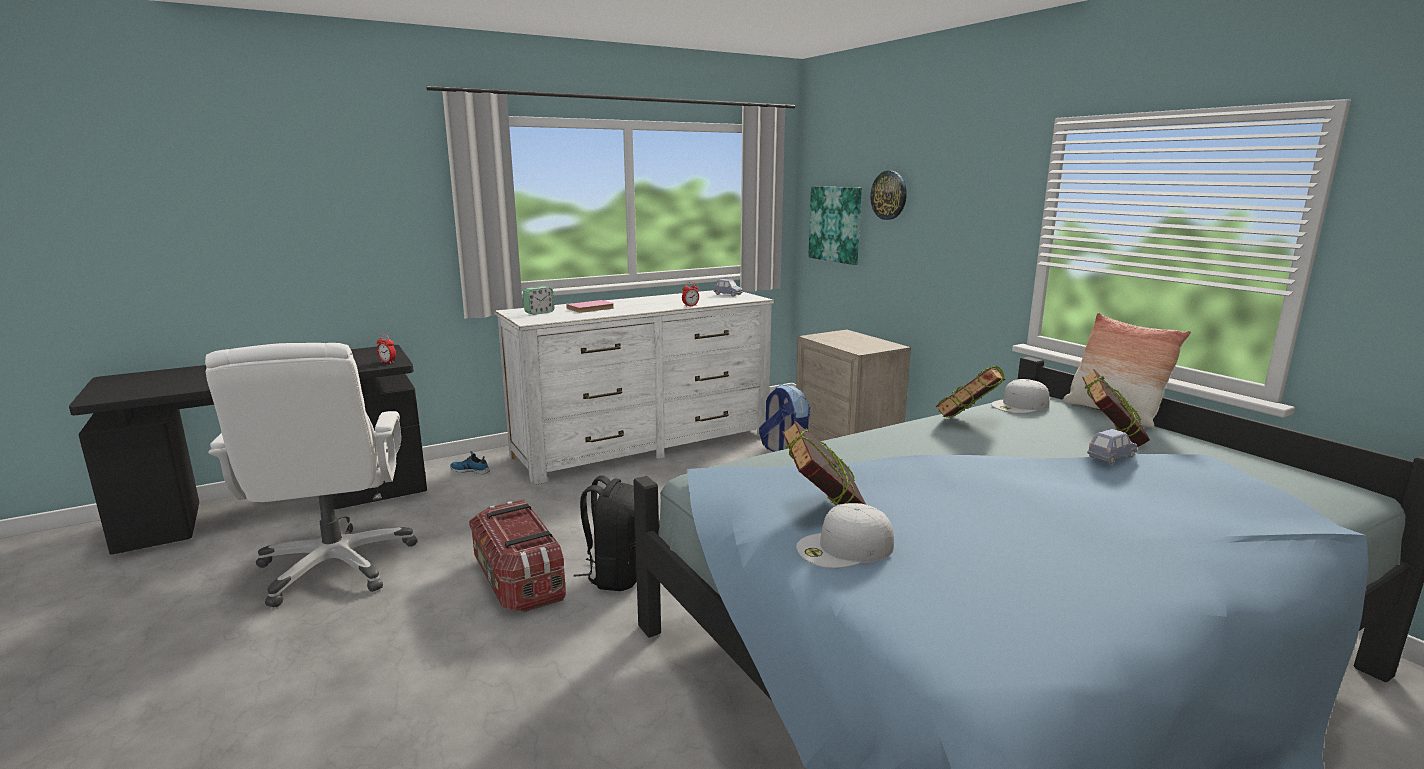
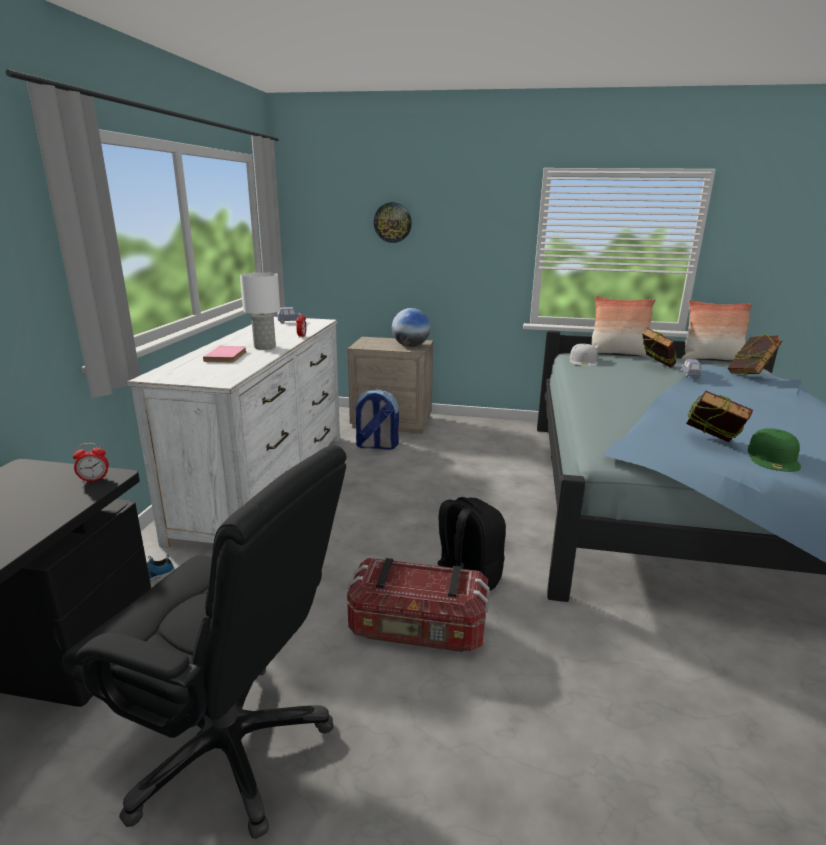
camera: 50 degrees left, 5 degrees up
white office chair [205,343,418,607] -> black office chair [62,446,347,839]
alarm clock [523,286,555,315] -> none
white cap [796,503,894,568] -> green cap [748,428,801,472]
picture [808,186,862,265] -> none
book [935,365,1005,418] -> book moved to [728,334,782,375]
none -> white table lamp [240,272,280,350]
none -> globe [392,308,430,347]
none -> pillow [682,299,752,361]

